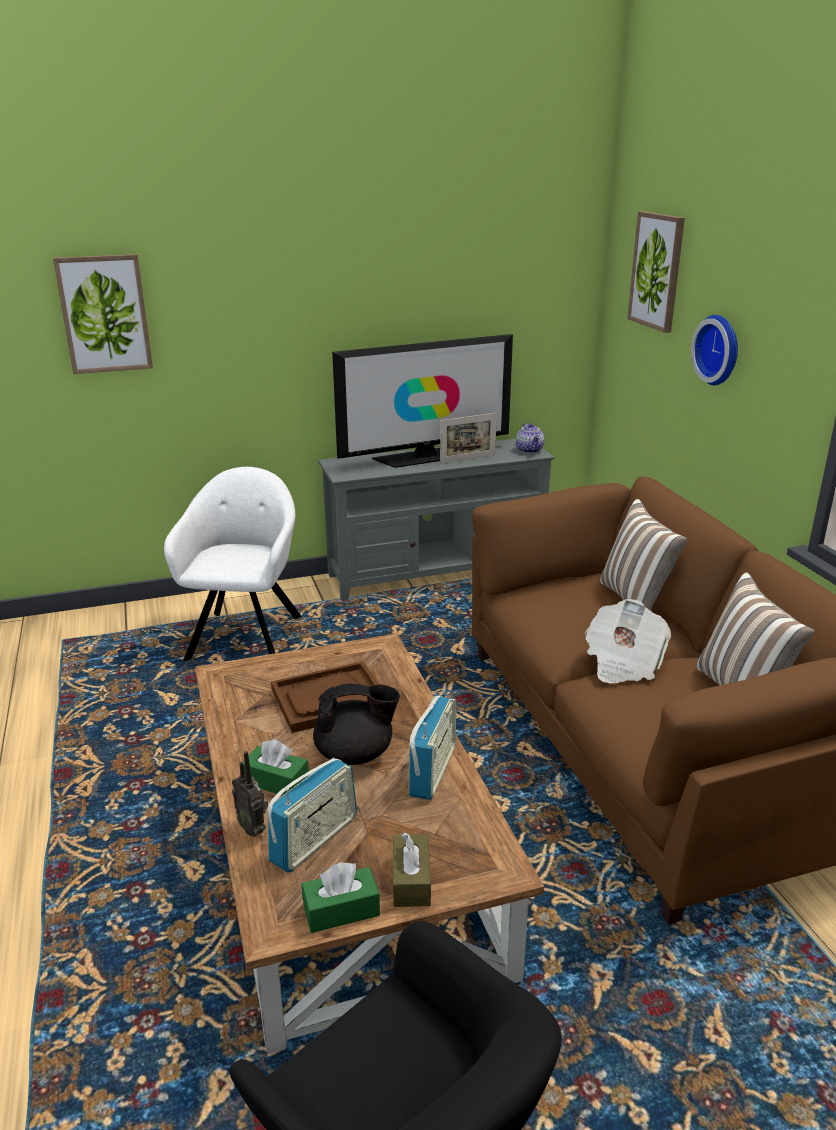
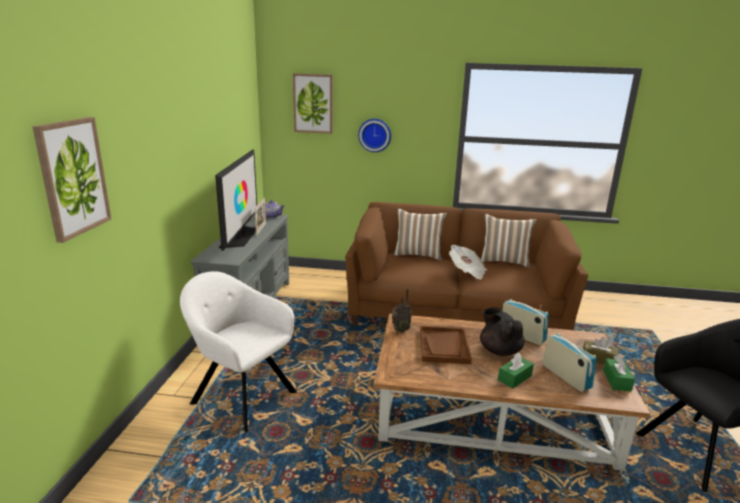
camera: 65 degrees left, 5 degrees down
radio [232,751,268,837] -> radio moved to [392,288,412,332]
black teapot [313,684,400,765] -> black teapot turned 45 degrees counterclockwise [480,307,525,356]

